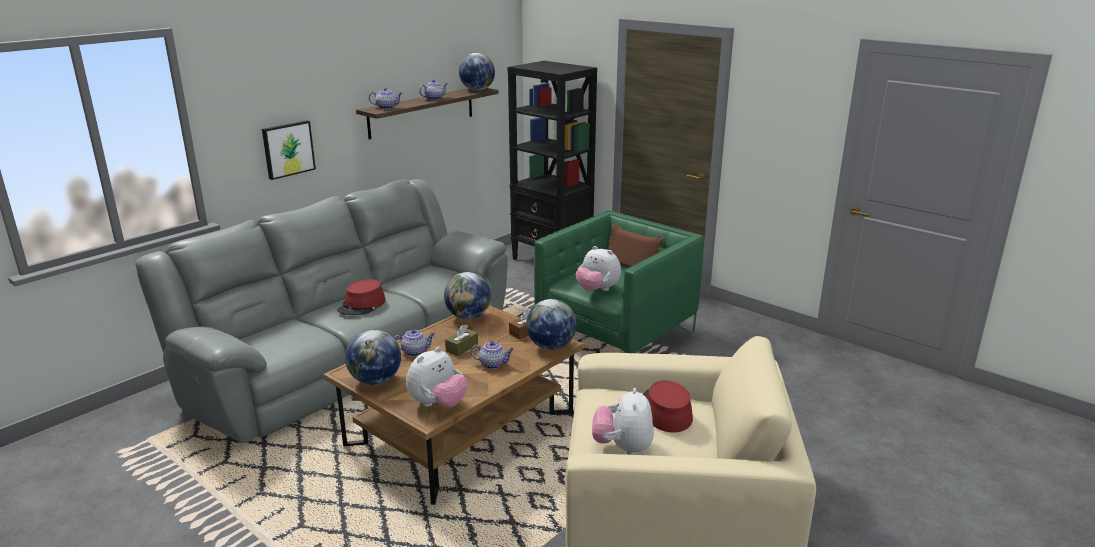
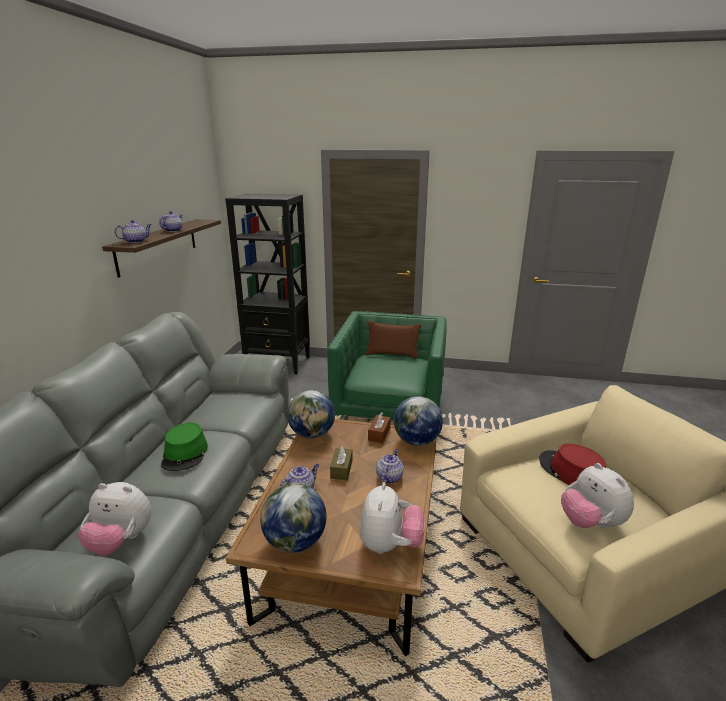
camera: 30 degrees left, 0 degrees up
picture [262,120,316,180] -> none
red hat [337,279,386,315] -> green hat [161,423,208,471]
globe [459,53,495,91] -> none
teapot [471,341,514,369] -> teapot turned 45 degrees counterclockwise [376,449,404,484]
plush toy [576,246,621,291] -> plush toy moved to [78,482,152,555]

